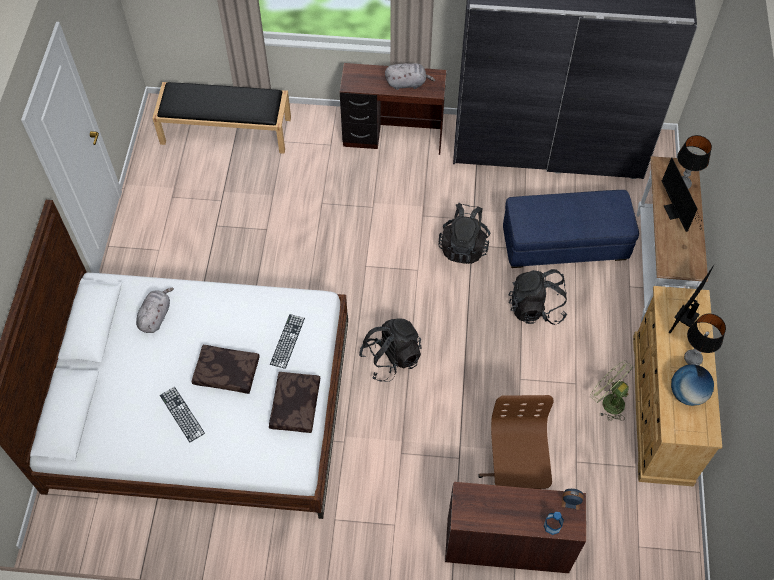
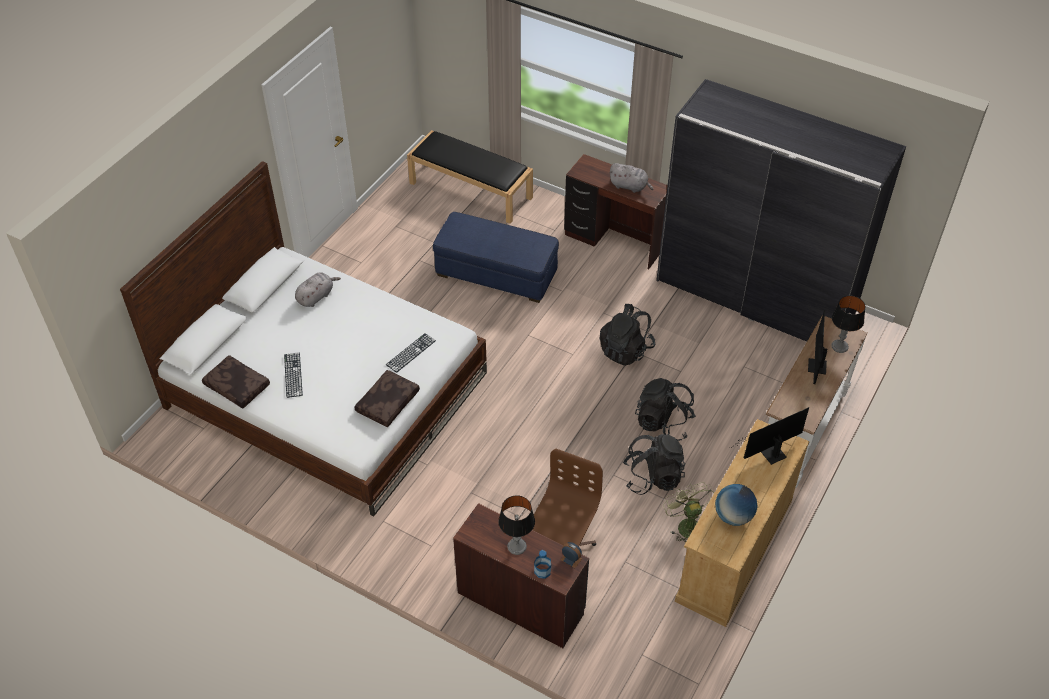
camera: 25 degrees right, 10 degrees down
brown pillow [192,345,260,394] -> brown pillow moved to [202,355,270,409]
black backpack [359,318,421,382] -> black backpack moved to [623,434,685,495]
blue ottoman [503,190,639,268] -> blue ottoman moved to [433,212,559,303]
table lamp [684,314,726,365] -> table lamp moved to [498,495,535,555]

